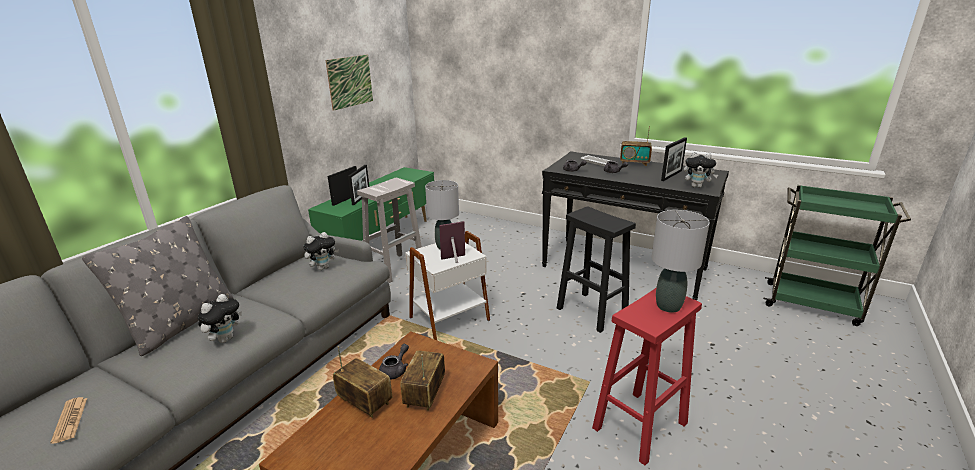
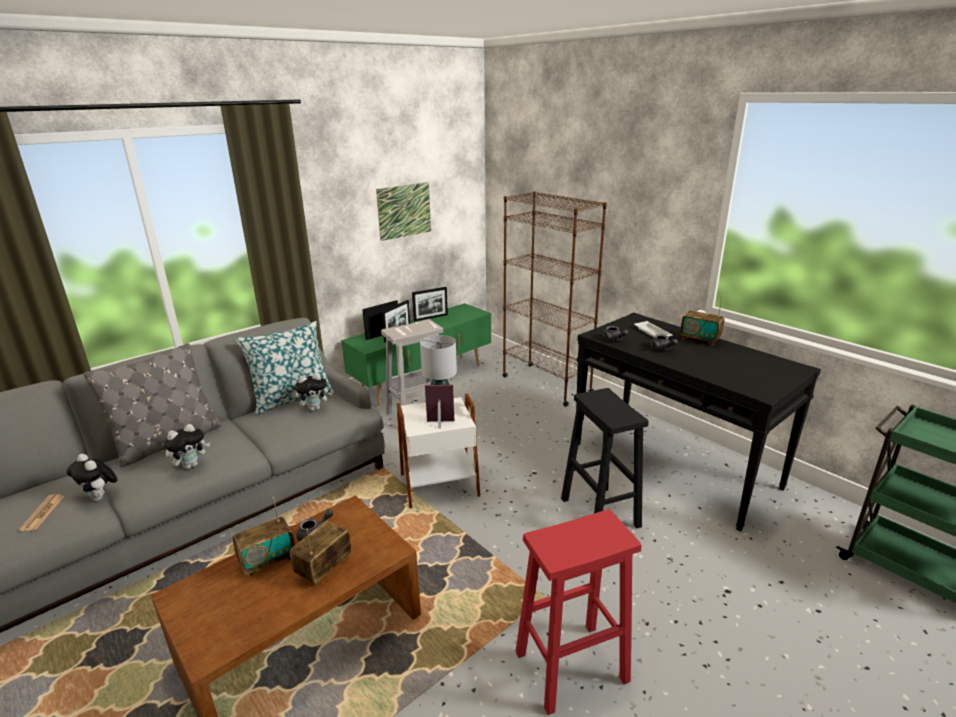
camera: 20 degrees right, 0 degrees up
radio [333,346,392,418] -> radio turned 90 degrees clockwise [232,497,295,577]
grey table lamp [651,210,710,313] -> none
picture frame [661,137,687,181] -> picture frame moved to [412,287,448,321]
plush toy [684,152,718,188] -> plush toy moved to [67,454,118,501]
none -> pillow [236,321,334,415]
none -> brown bookcase [503,191,607,407]

